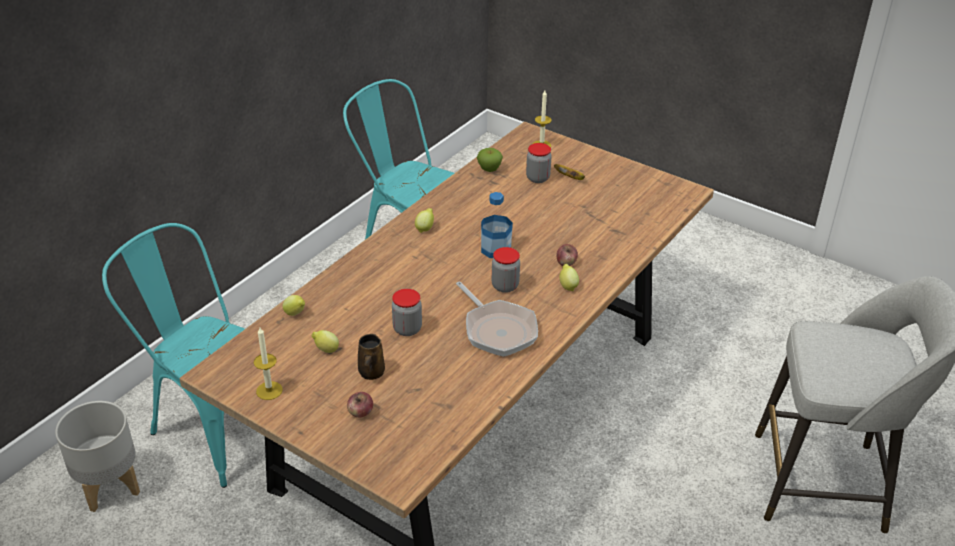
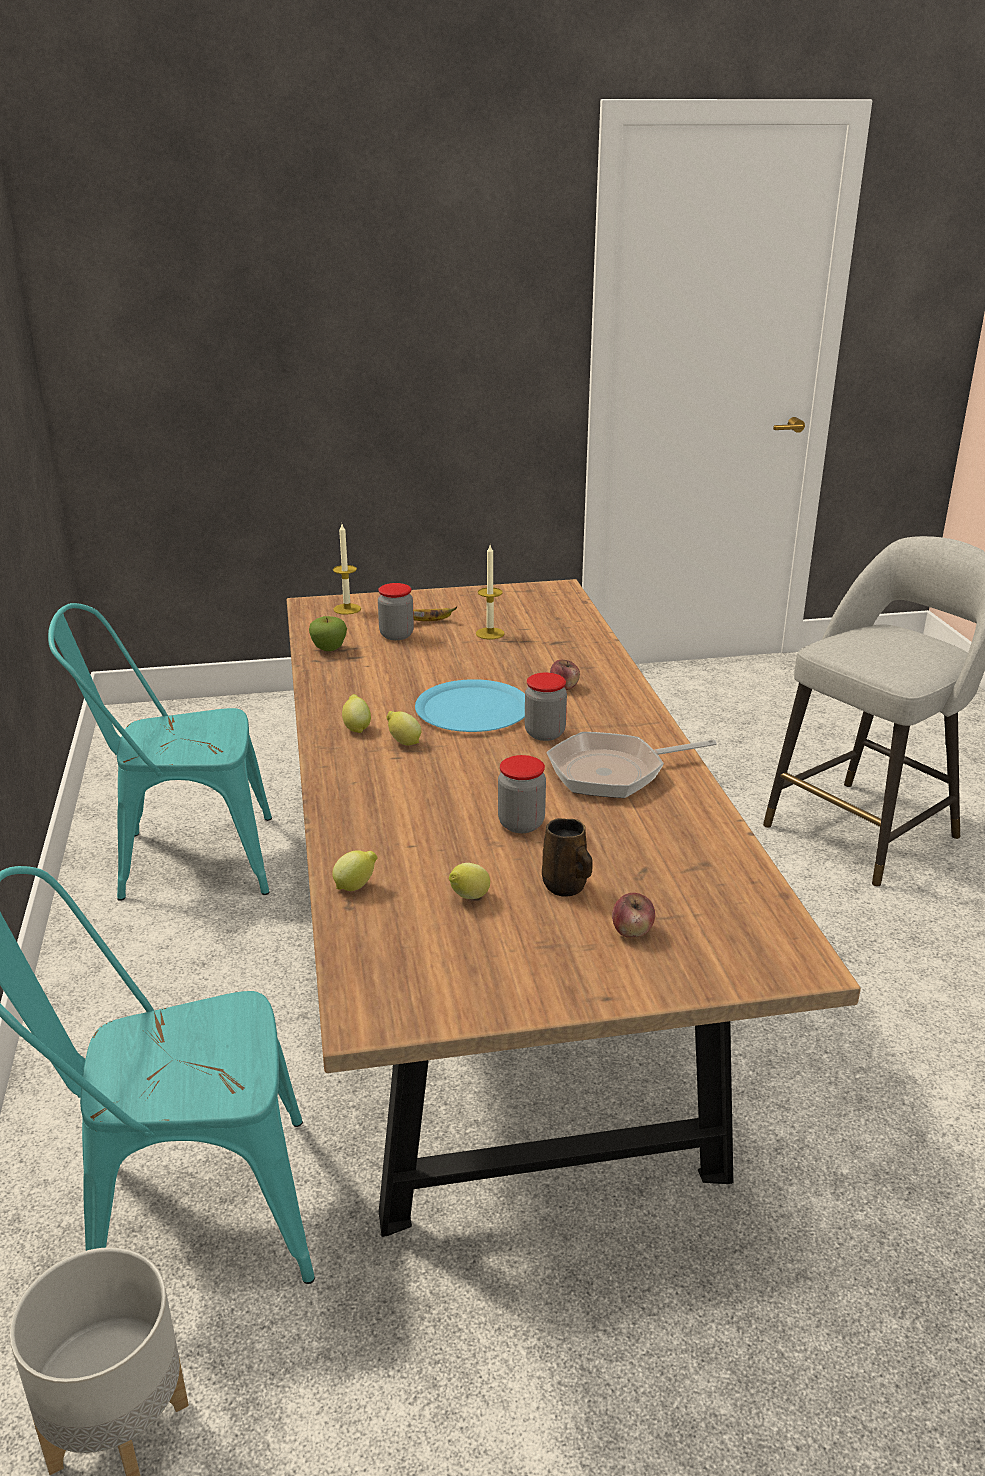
camera: 45 degrees left, 10 degrees down
candle [254,328,283,400] -> candle moved to [476,545,505,640]
frying pan [456,281,538,357] -> frying pan turned 150 degrees clockwise [546,732,717,798]
bottle [481,192,513,258] -> blue plate [415,679,525,732]
lemon [559,264,579,291] -> lemon moved to [387,711,421,746]

